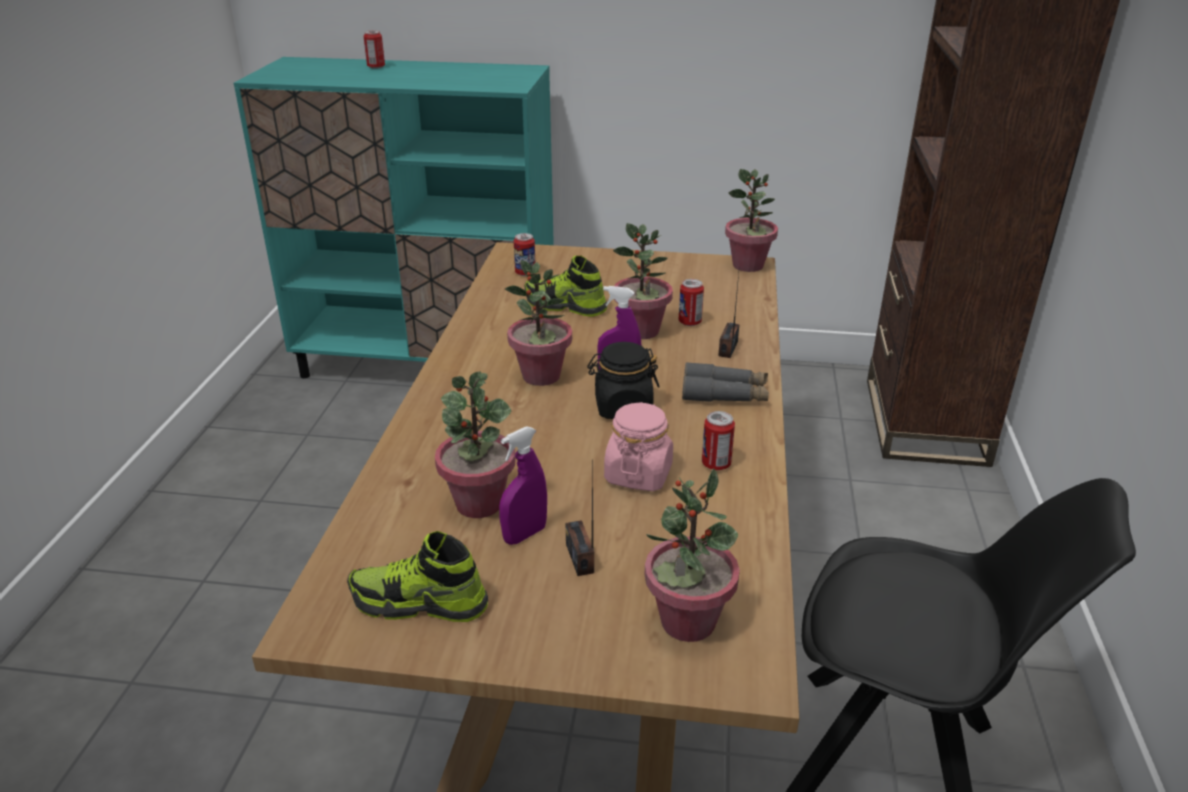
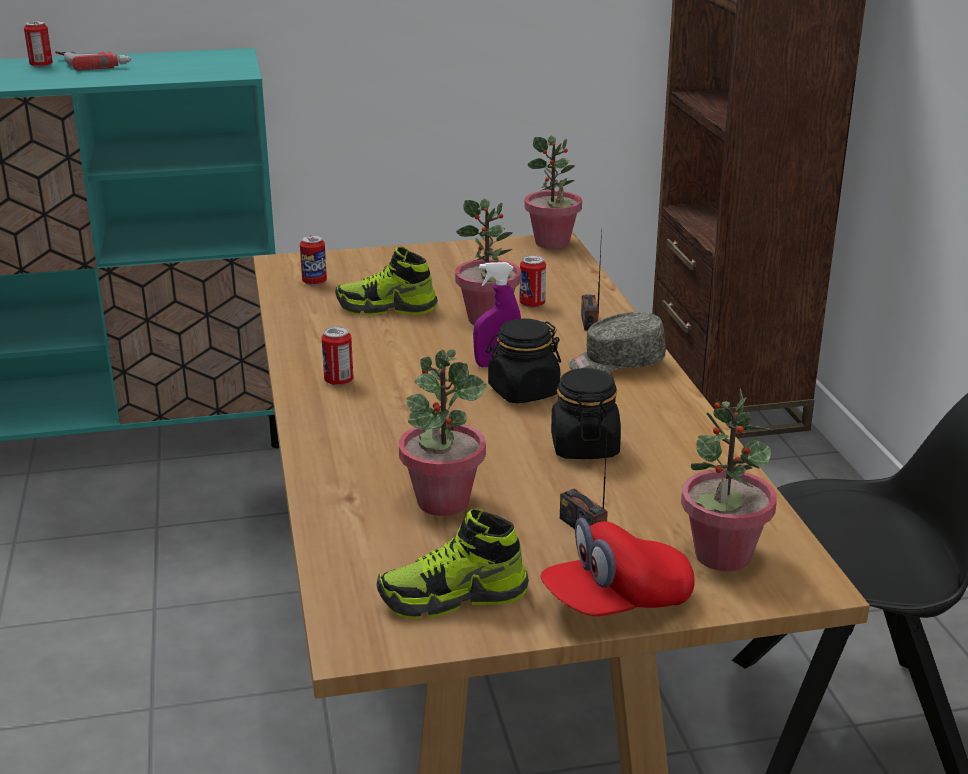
camera: 20 degrees left, 5 degrees down
purple spray bottle [499,426,547,545] -> none
potted plant [505,260,572,386] -> none
pink jar [604,402,673,491] -> black jar [551,368,621,459]
grey binoculars [682,362,769,402] -> grey cap [568,312,666,373]
can [702,411,735,470] -> can moved to [322,326,353,386]
none -> power drill [55,51,131,71]
none -> red cap [541,518,695,616]

